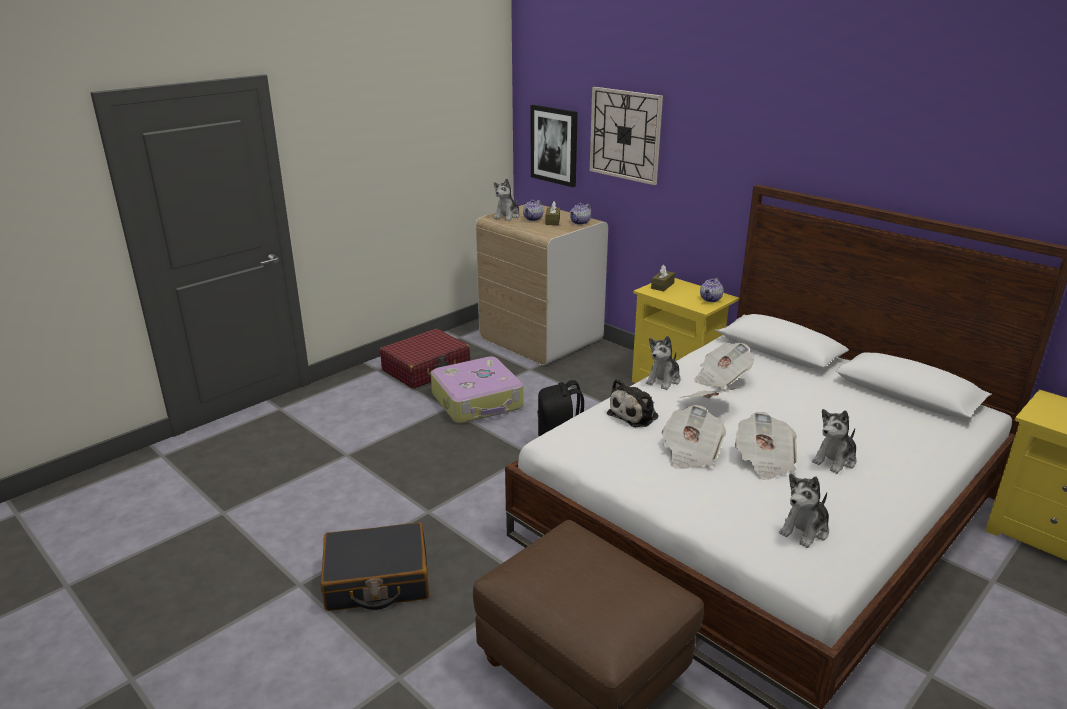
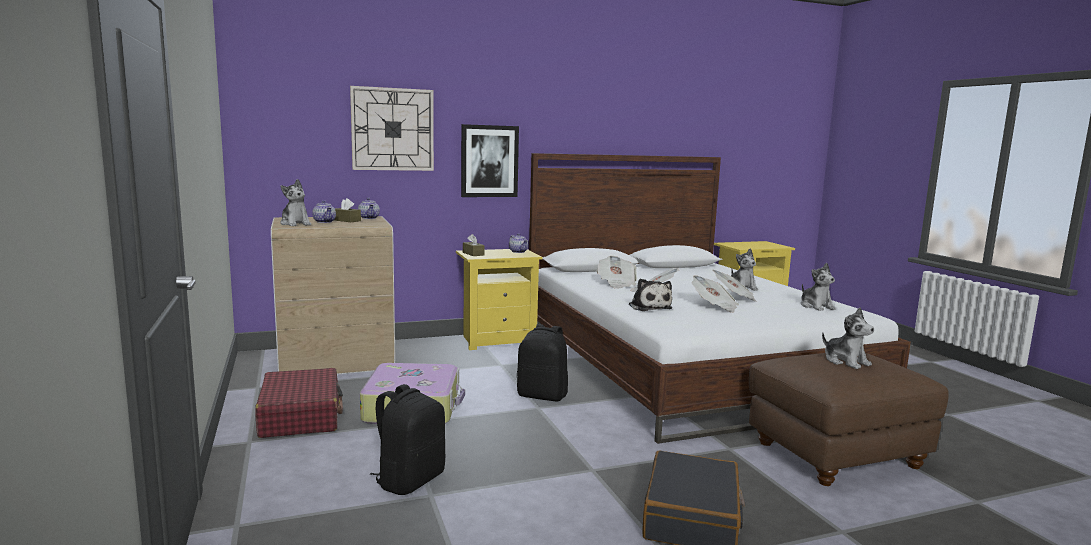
camera: 65 degrees left, 15 degrees down
picture [531,105,578,187] -> picture moved to [461,124,519,197]
plush toy [646,336,681,390] -> plush toy moved to [822,308,874,369]
none -> black backpack [370,384,445,495]

